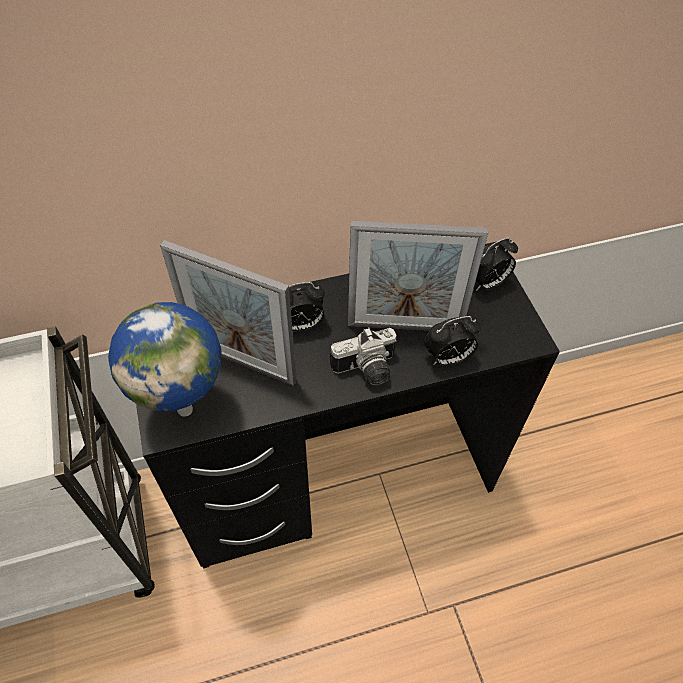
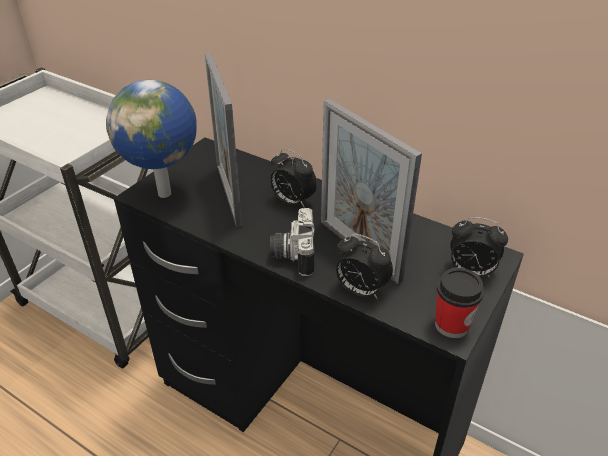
camera: 50 degrees right, 15 degrees down
camera [330,327,397,386] -> camera turned 60 degrees clockwise [270,208,315,276]
none -> cup [435,268,484,338]

